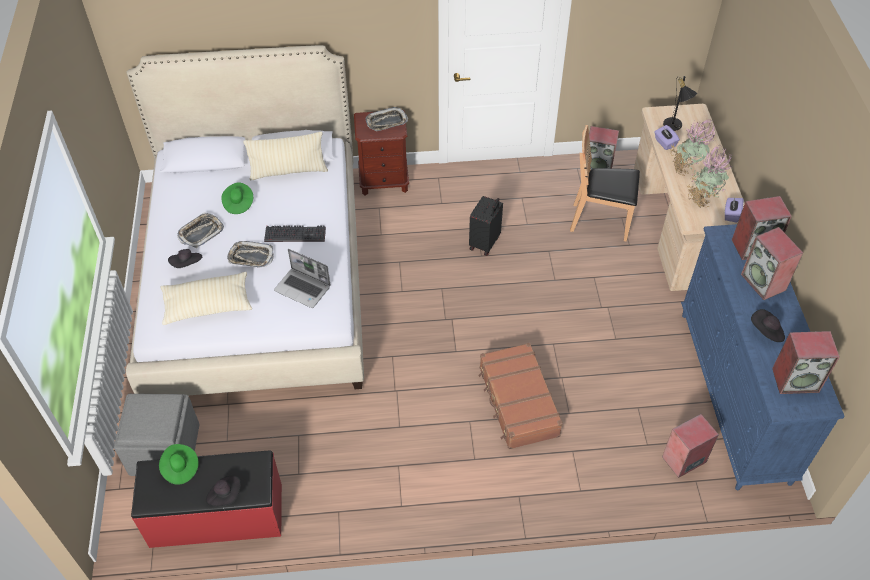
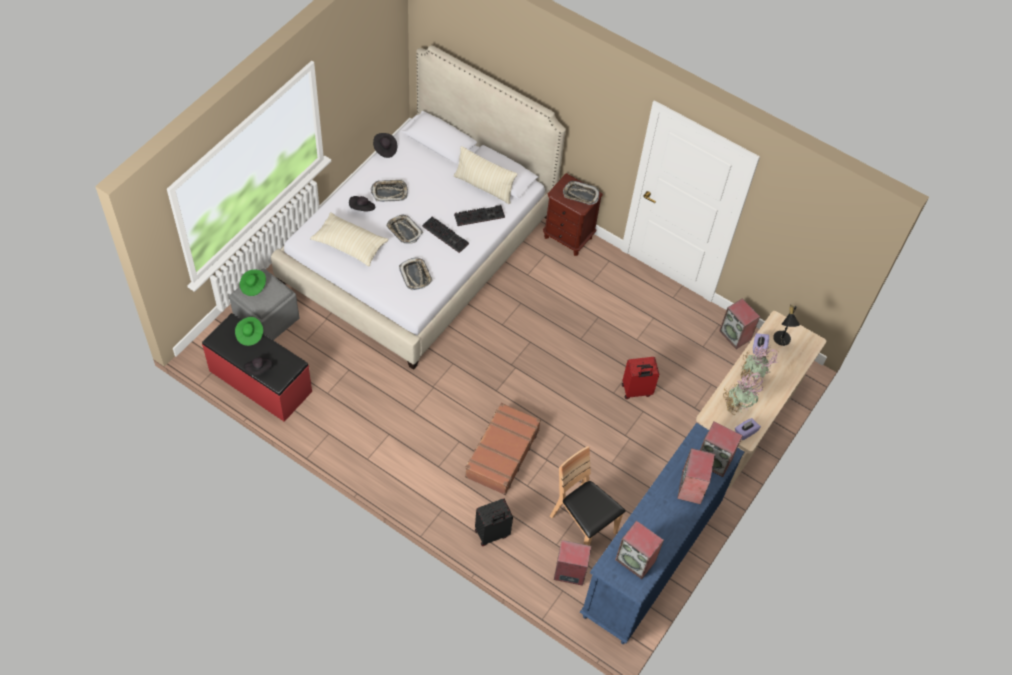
camera: 35 degrees right, 5 degrees up
green hat [221,182,253,214] -> green hat moved to [240,270,266,296]
laptop [274,249,331,308] -> tray [399,258,433,290]
black suitcase [469,196,503,256] -> black suitcase moved to [475,498,513,546]
brown chair [570,125,640,241] -> brown chair moved to [550,446,626,546]
black hat [751,309,785,342] -> black hat moved to [373,133,397,158]
none -> keyboard [454,205,505,226]
none -> red suitcase [622,357,659,399]

